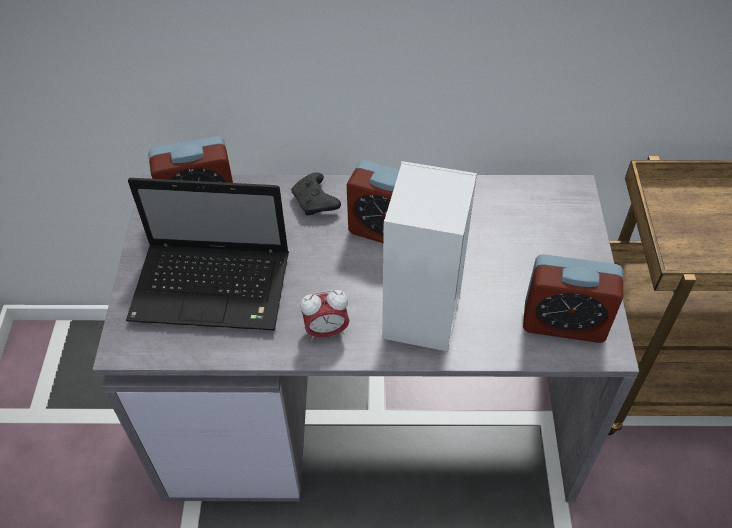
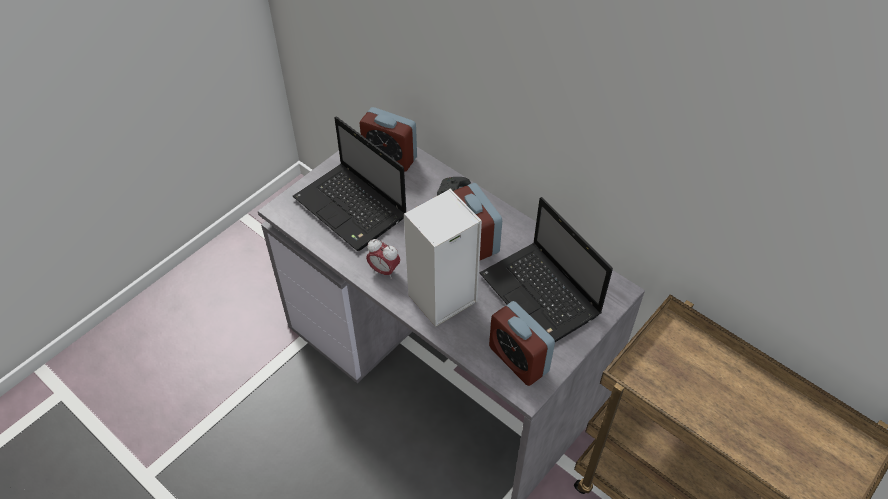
camera: 40 degrees right, 0 degrees up
none -> laptop [479,197,613,342]

